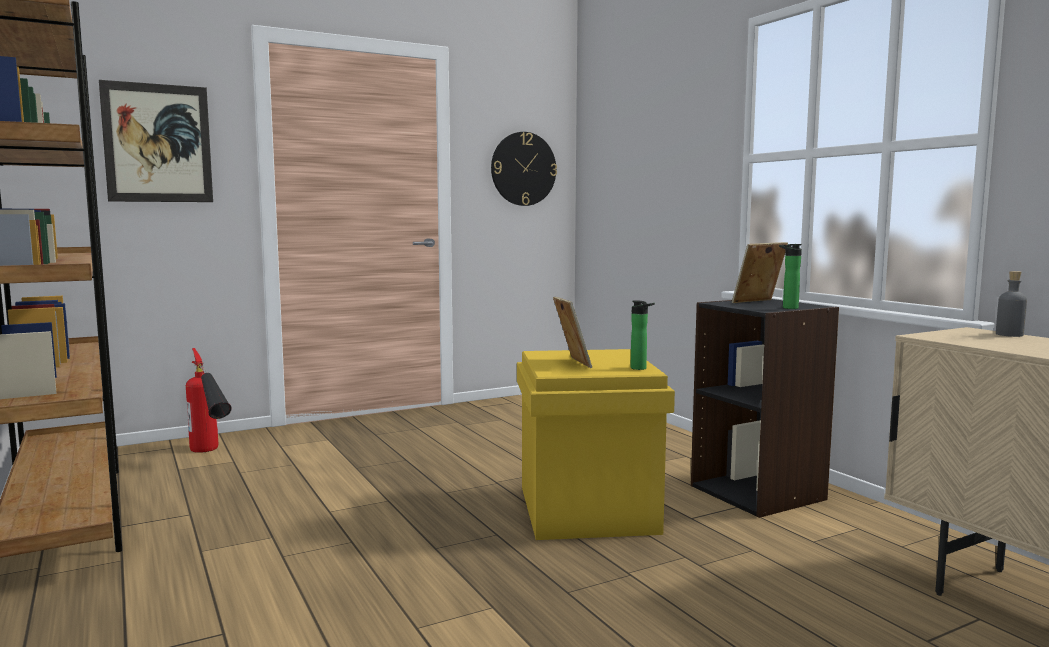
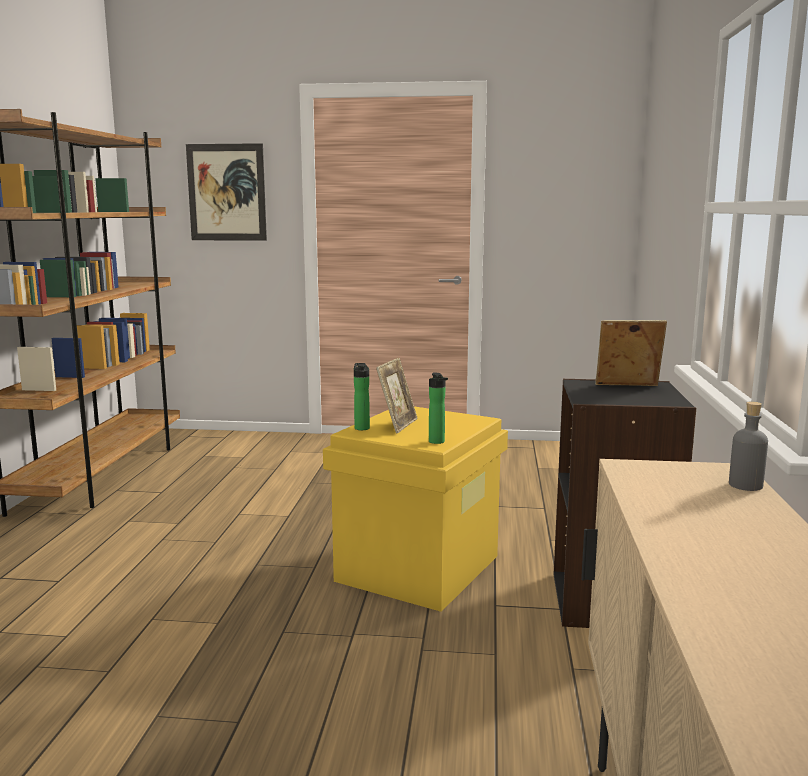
camera: 35 degrees right, 5 degrees up
fire extinguisher [186,348,232,453] -> none
wall clock [491,132,557,206] -> none
bottle [779,244,802,309] -> bottle moved to [354,363,370,430]

